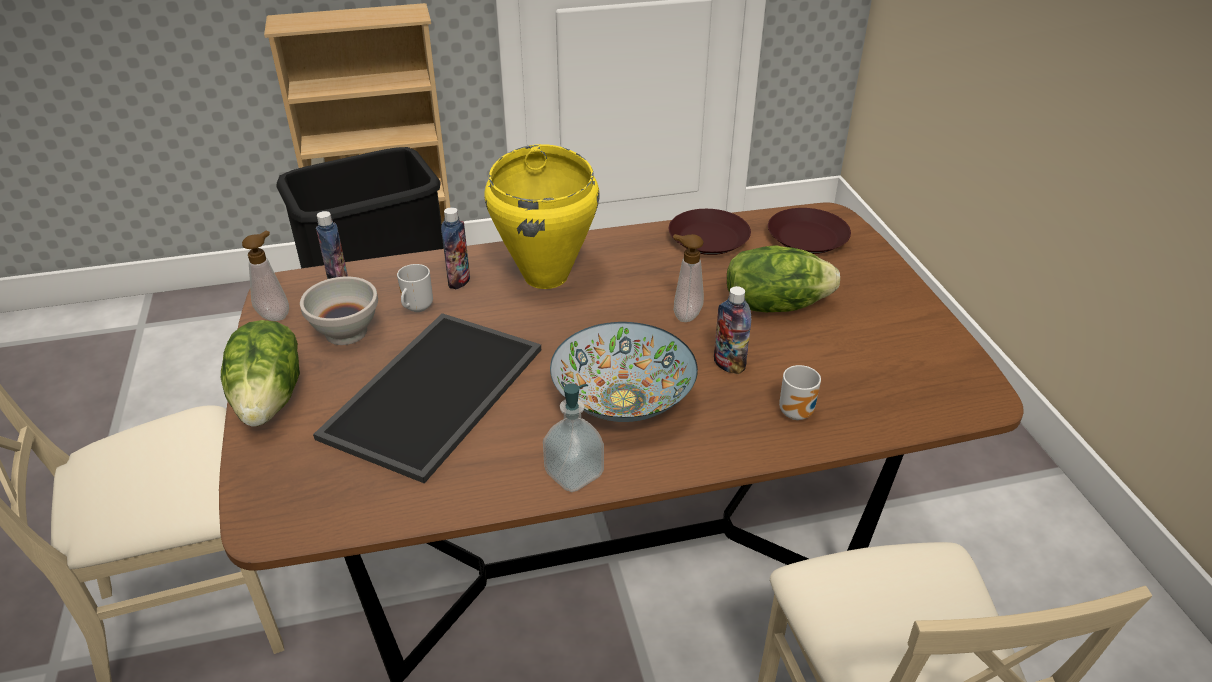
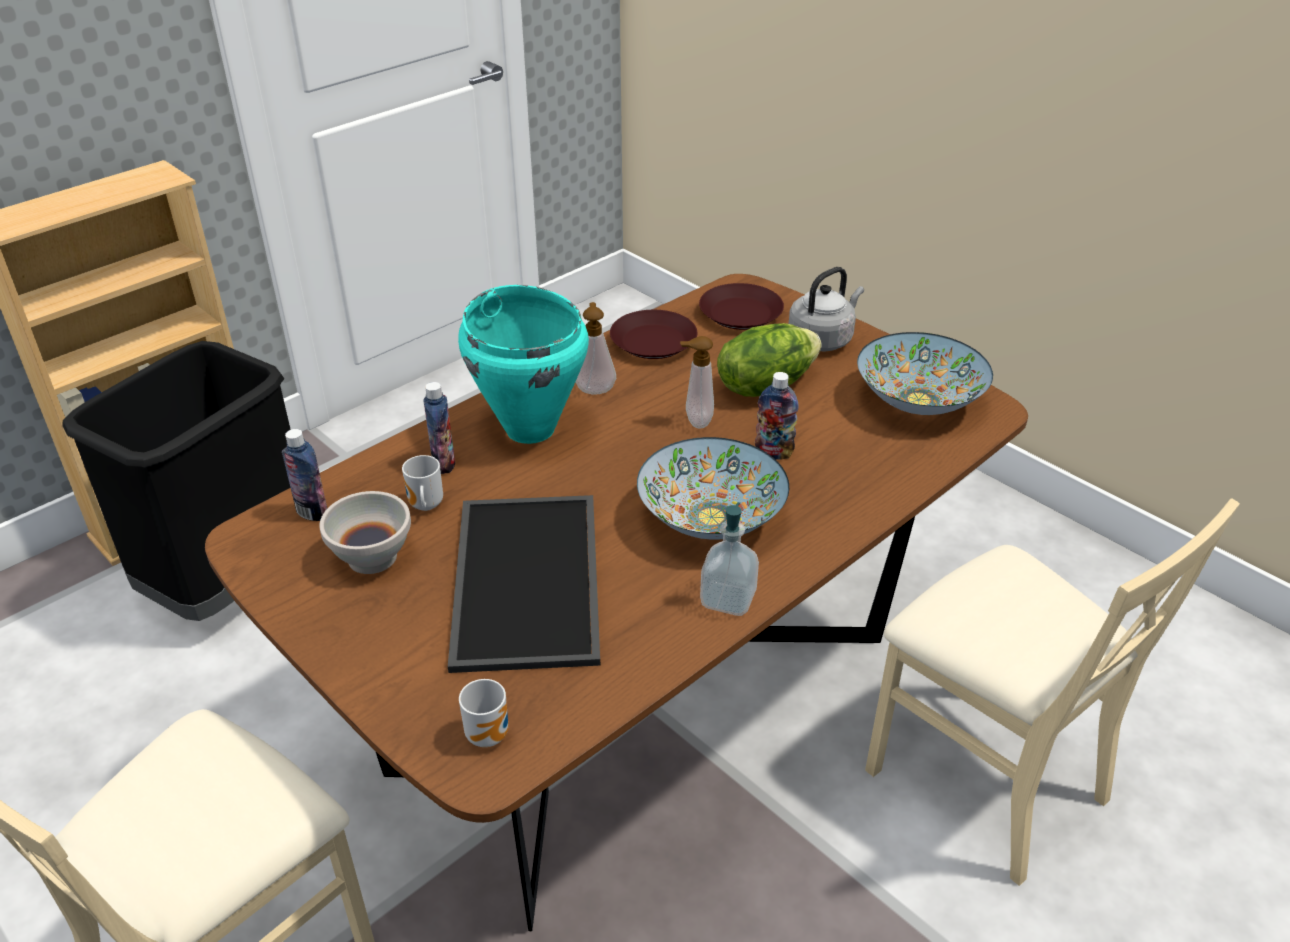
camera: 30 degrees left, 0 degrees up
lettuce [221,320,300,426] -> none
soap dispenser [242,231,289,321] -> soap dispenser moved to [576,302,616,395]
yellow cooking pot [484,144,599,289] -> turquoise cooking pot [458,285,589,444]
mug [779,365,821,420] -> mug moved to [459,679,508,747]
none -> grey kettle [789,267,864,351]
none -> bowl [857,332,993,415]

